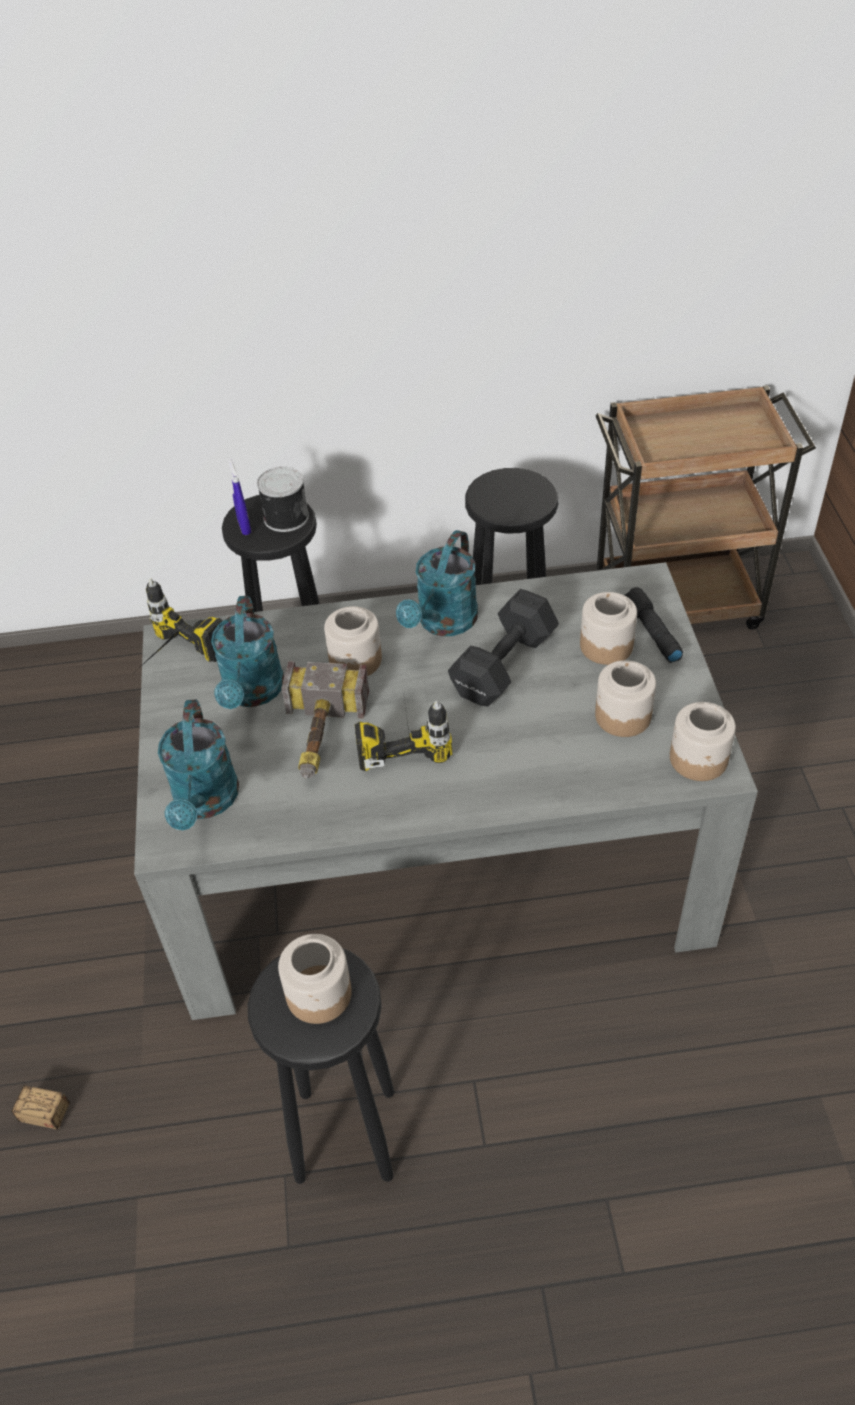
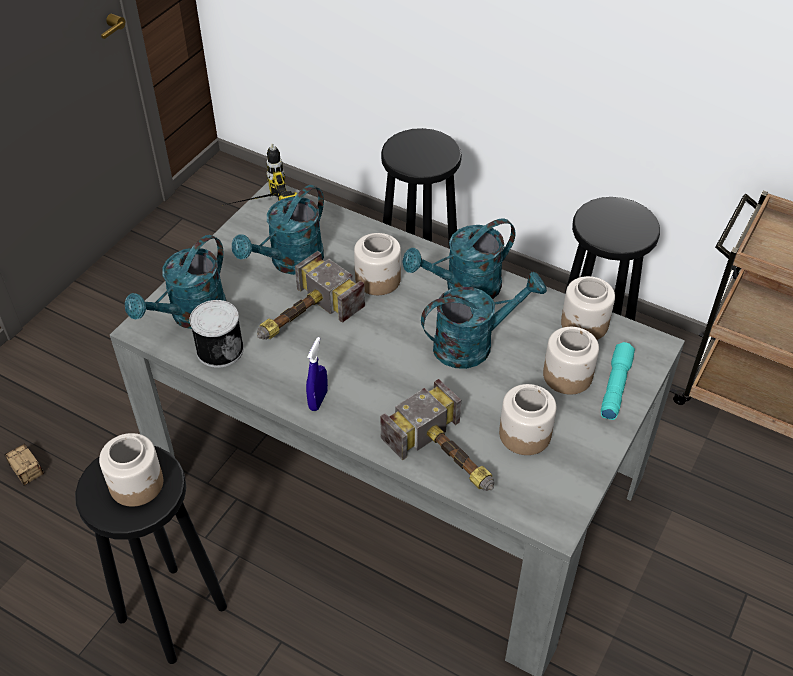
camera: 35 degrees right, 0 degrees up
blue spray bottle [229,459,251,535] -> blue spray bottle moved to [306,337,328,411]
can [257,466,309,532] -> can moved to [189,300,244,368]
power drill [355,700,452,771] -> none
black dumbbell [448,589,559,707] -> turquoise watering can [421,272,547,369]
black flashlight [625,587,683,663] -> turquoise flashlight [601,342,635,420]
jar [670,702,736,781] -> jar moved to [561,276,615,340]
none -> hammer [380,379,494,491]

